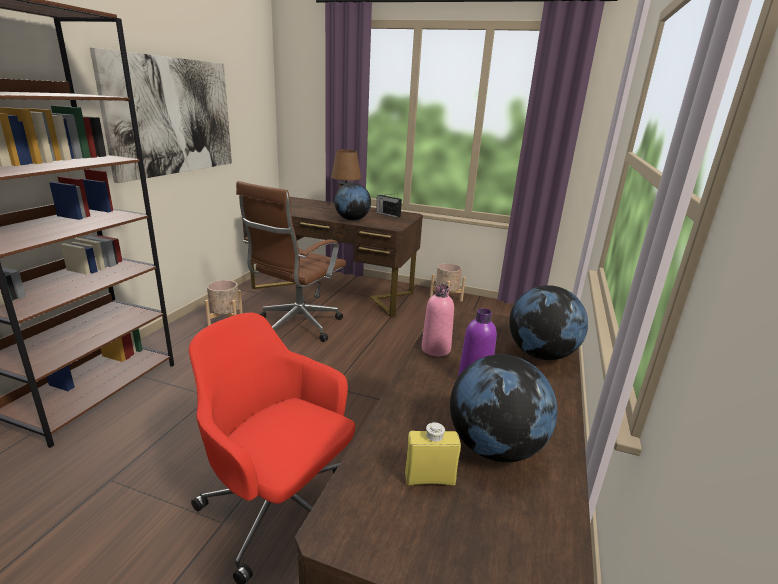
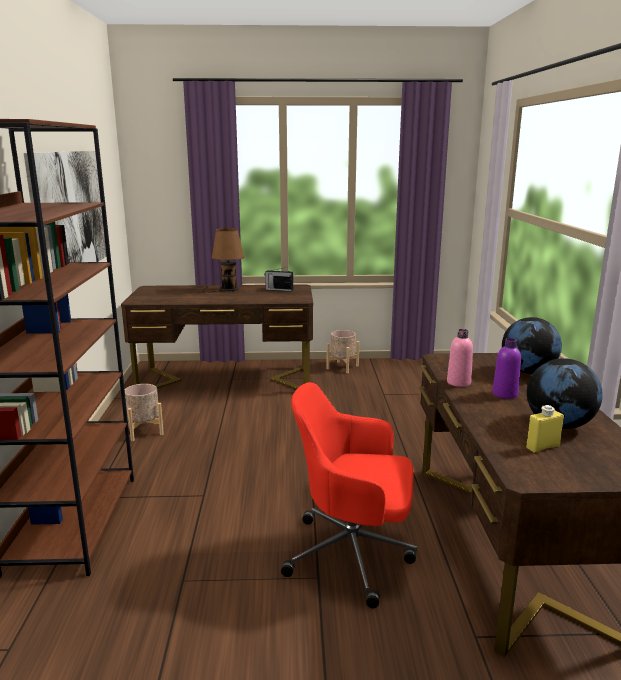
camera: 20 degrees left, 5 degrees down
brown office chair [236,181,346,342] -> none
globe [334,183,371,221] -> none

